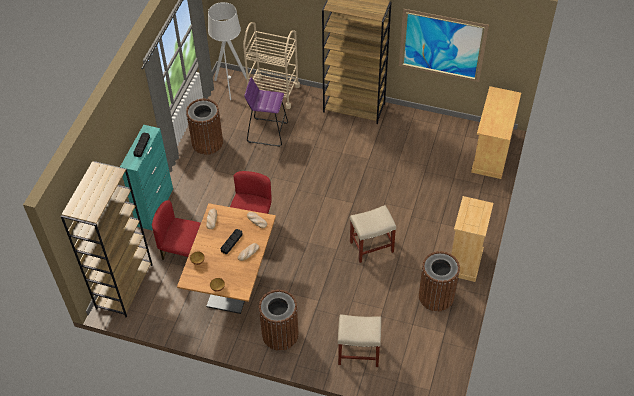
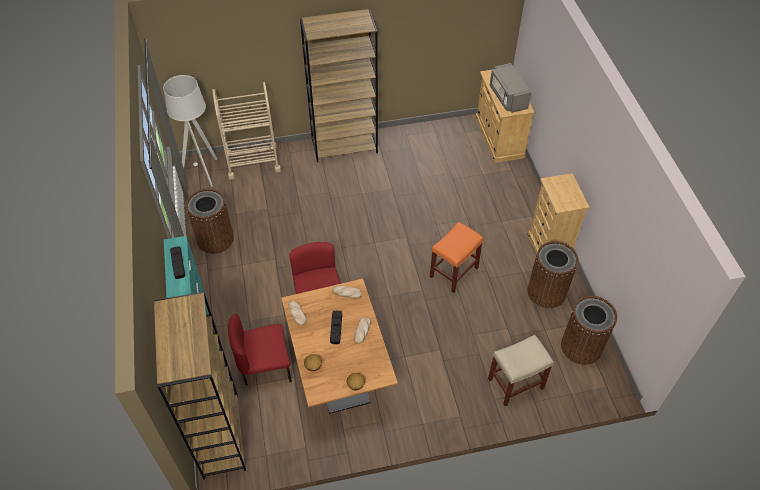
camera: 30 degrees left, 0 degrees up
purple stool [244,77,288,147] -> none
brown trash can [259,290,299,351] -> brown trash can moved to [561,296,617,365]
beige stool [350,205,396,263] -> orange stool [430,222,483,293]
picture [399,9,489,82] -> none
none -> grey microwave [490,63,531,113]

